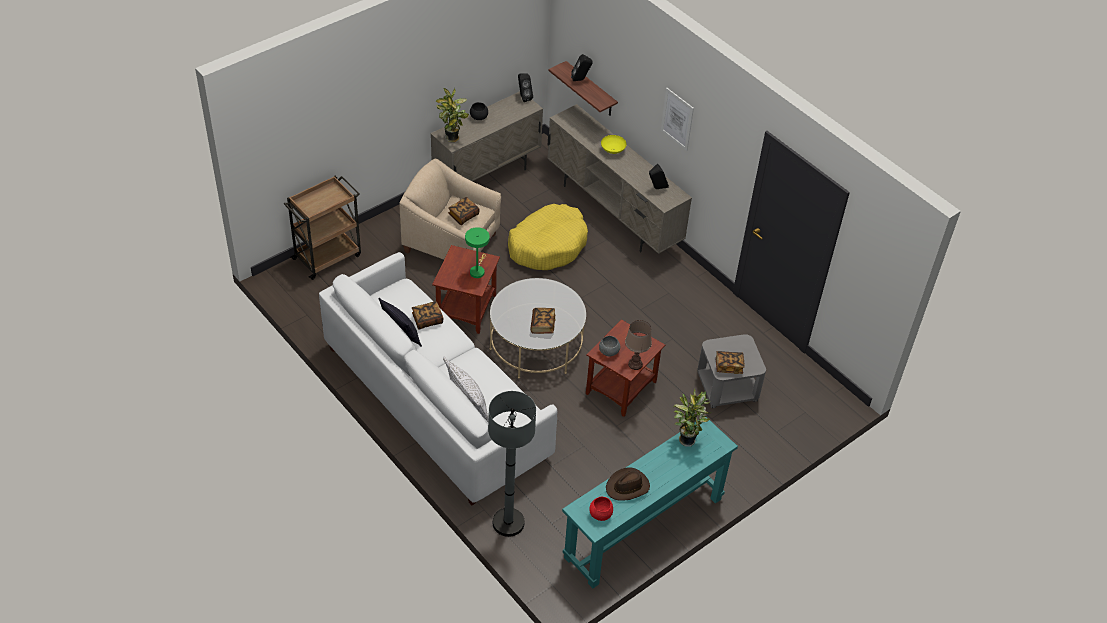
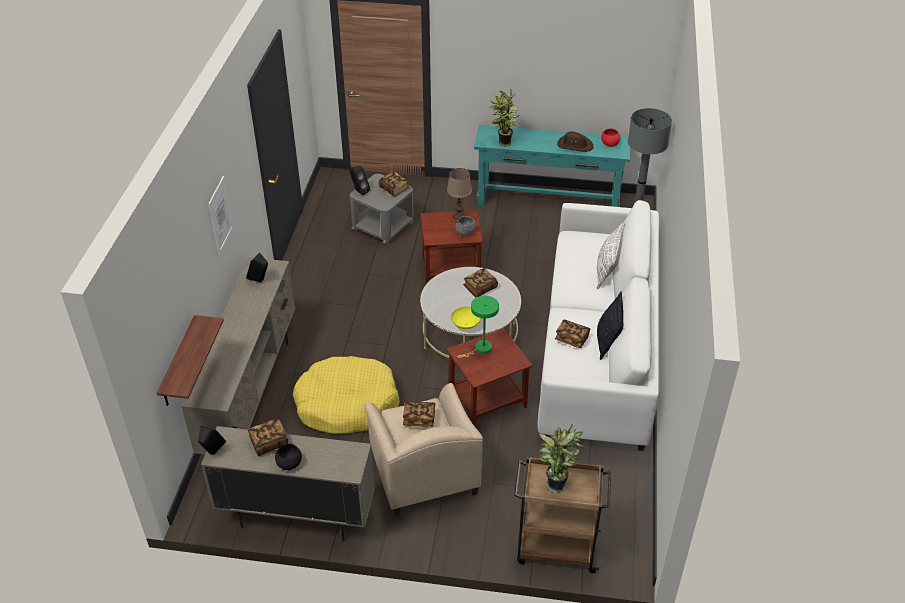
camera: 130 degrees left, 5 degrees down
potted plant [436,88,469,142] -> potted plant moved to [539,424,586,492]
black speaker [571,54,593,81] -> black speaker moved to [349,165,370,195]
yellow bowl [601,135,627,154] -> yellow bowl moved to [451,307,481,329]
none -> book [248,418,288,456]

